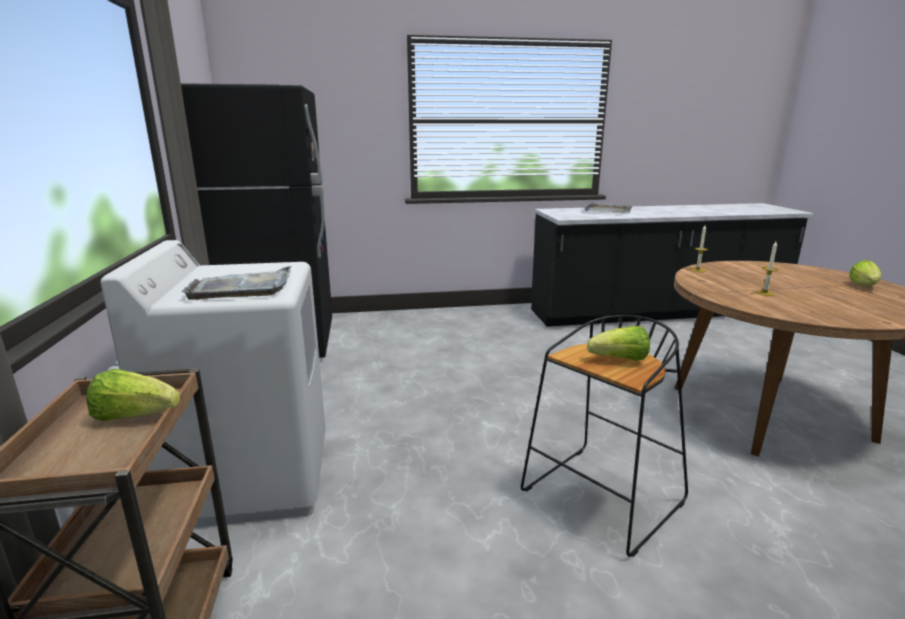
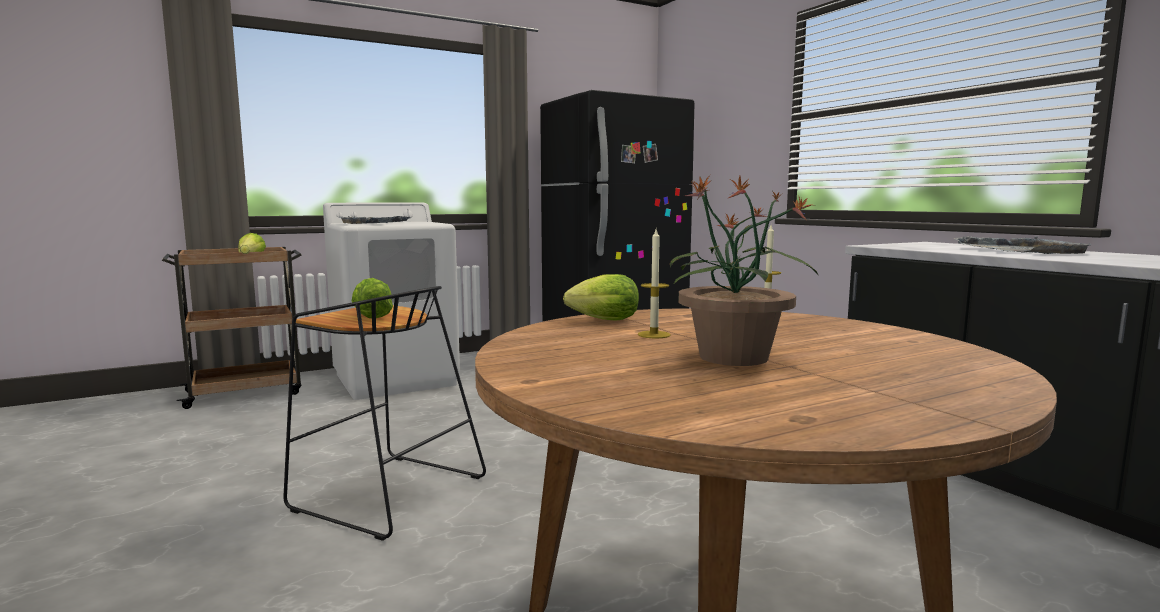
camera: 70 degrees right, 10 degrees down
lettuce [849,260,882,286] -> lettuce moved to [563,274,639,321]
none -> potted plant [670,175,818,366]

